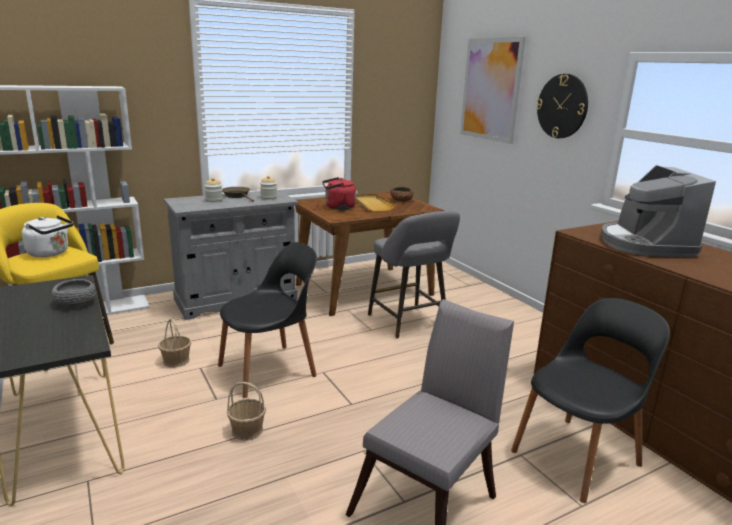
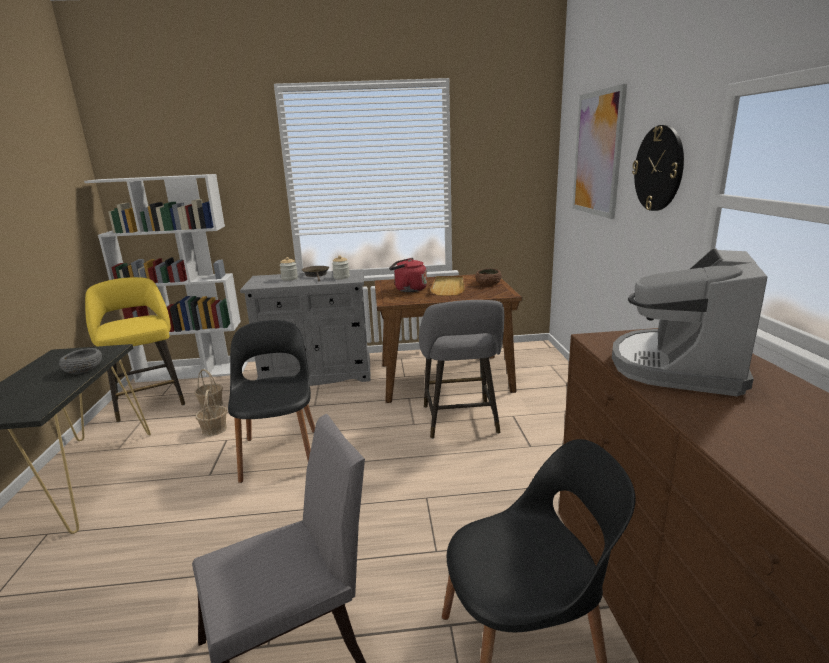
camera: 25 degrees right, 0 degrees up
white kettle [22,215,74,257] -> none
black chair [218,242,317,398] -> black chair turned 90 degrees counterclockwise [228,320,315,483]
basket [227,382,266,441] -> basket moved to [194,369,223,409]

